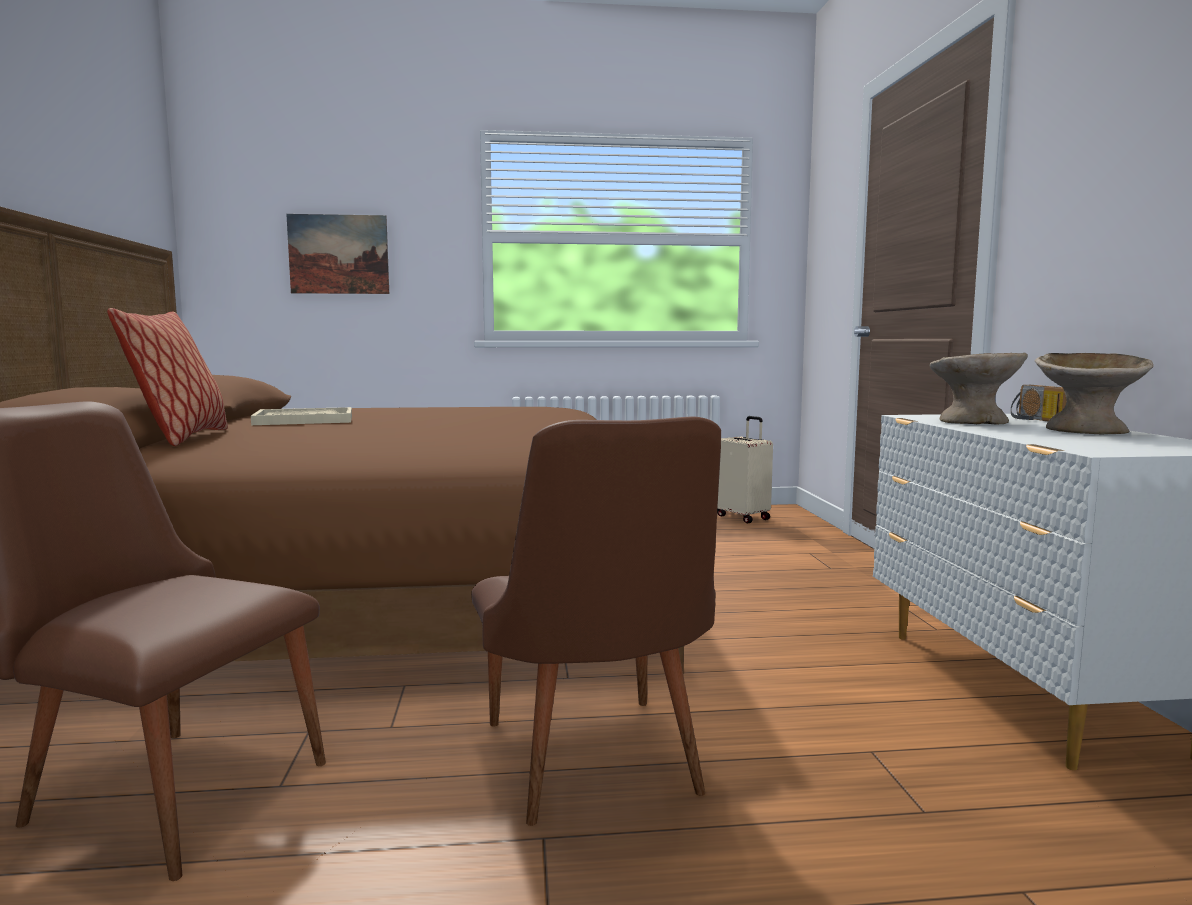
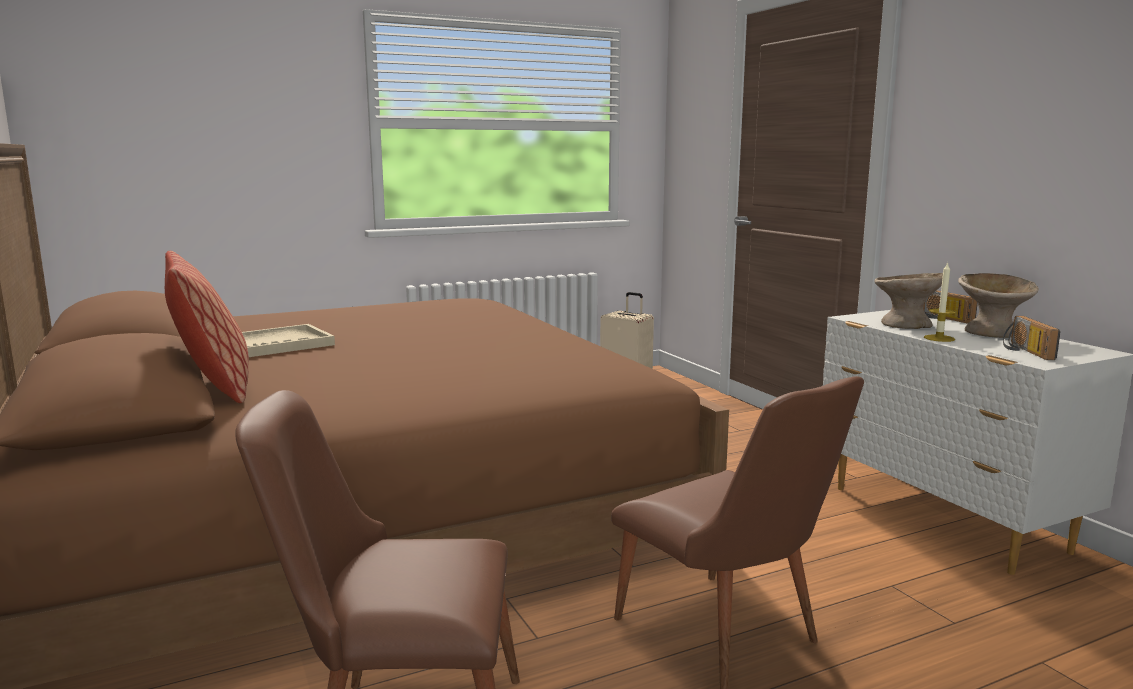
camera: 20 degrees left, 5 degrees up
picture [286,214,389,294] -> none
none -> candle [924,262,956,342]
none -> radio [1003,316,1061,360]

